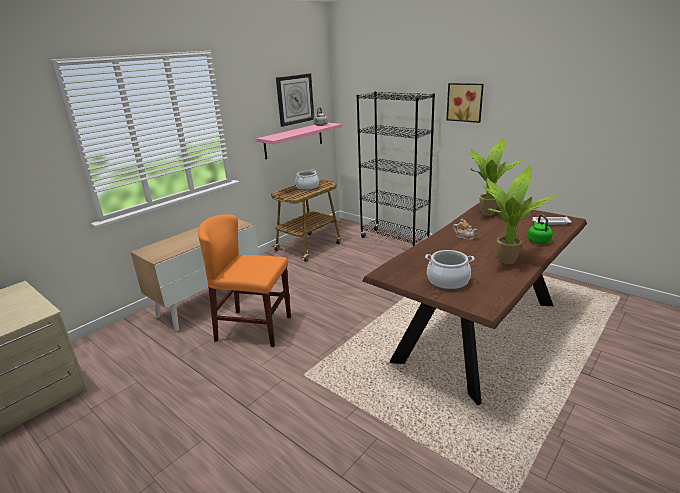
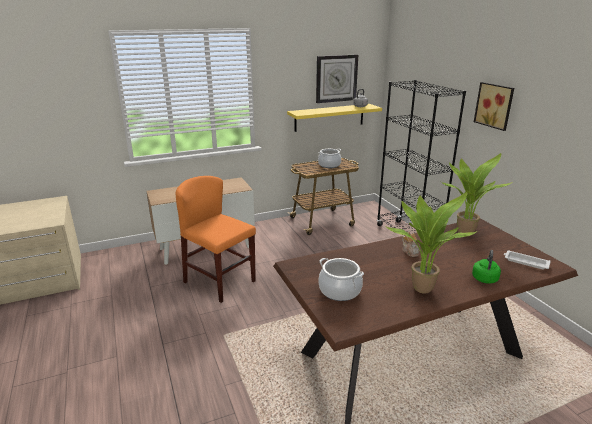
camera: 25 degrees right, 0 degrees up
pink shelf [256,123,342,159] -> yellow shelf [287,104,382,132]

